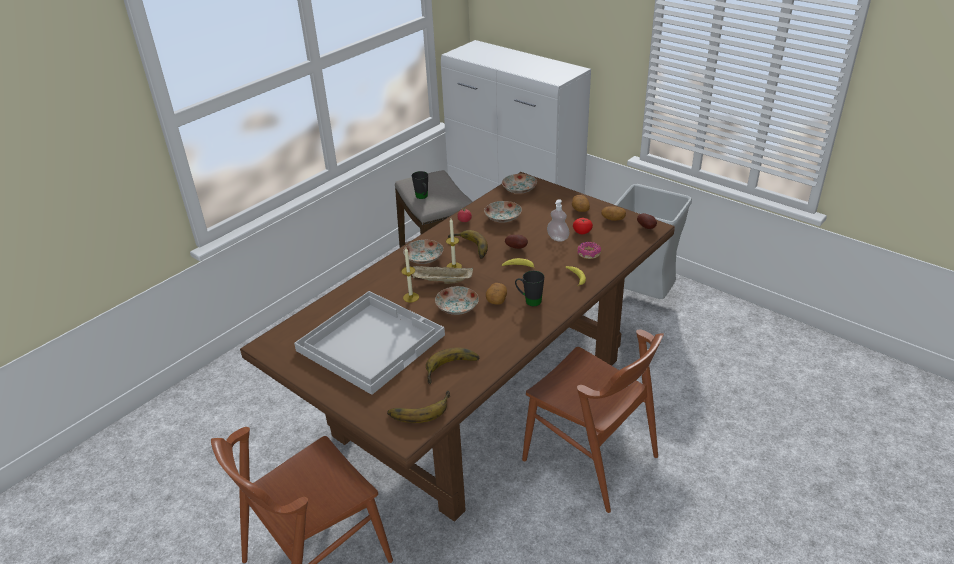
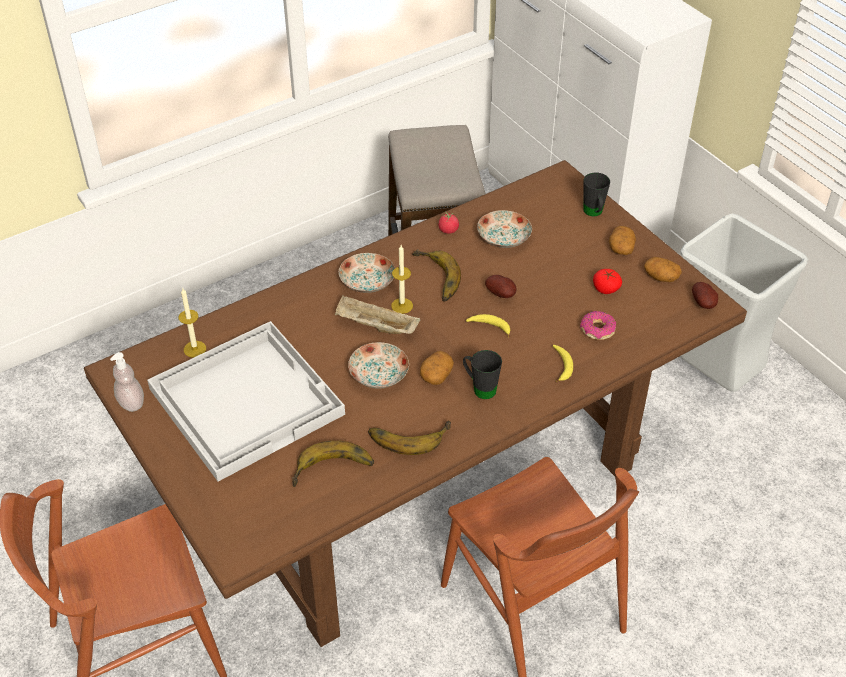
camera: 15 degrees right, 10 degrees up
banana [387,390,450,423] -> banana moved to [368,420,451,455]
candle [401,248,419,303] -> candle moved to [179,288,206,358]
black mug [412,171,428,199] -> black mug moved to [583,173,610,216]
plate [502,174,537,194] -> none
soap dispenser [547,199,570,242] -> soap dispenser moved to [110,352,144,412]

